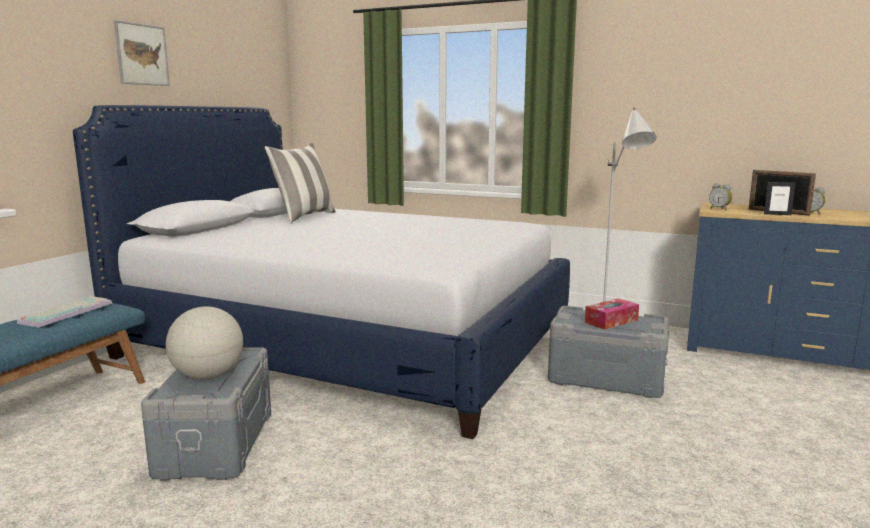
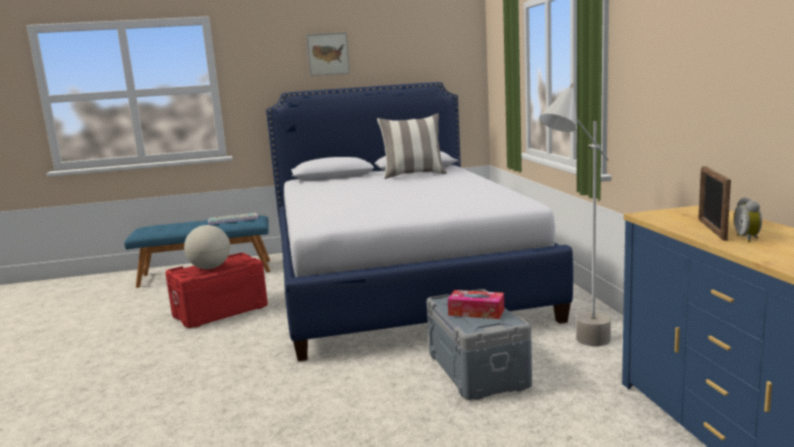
camera: 55 degrees right, 0 degrees up
grey storage box [141,347,271,481] -> red storage box [165,253,268,328]
alarm clock [709,183,732,210] -> none
picture frame [764,182,795,215] -> none

